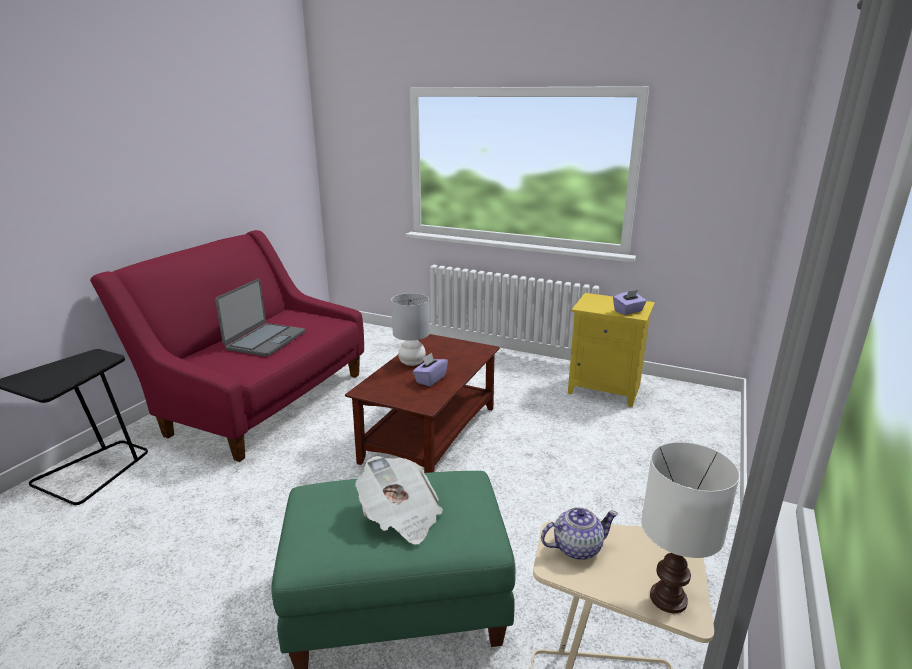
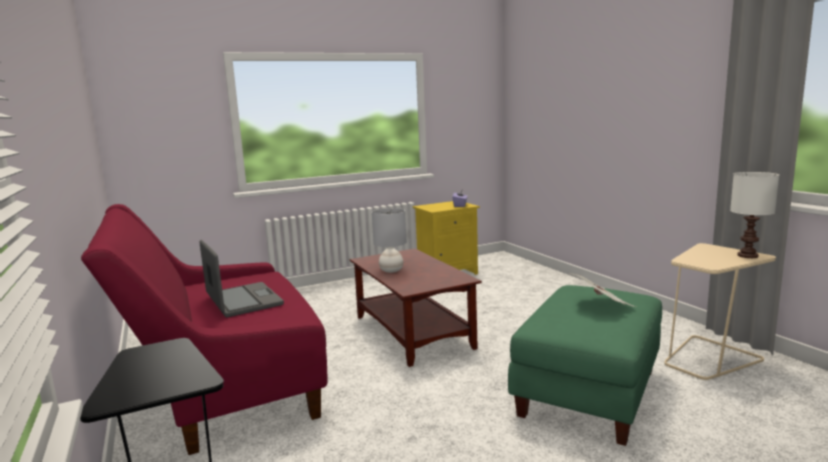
camera: 50 degrees left, 10 degrees down
purple tissue box [413,353,448,387] -> none
teapot [541,507,618,560] -> none

